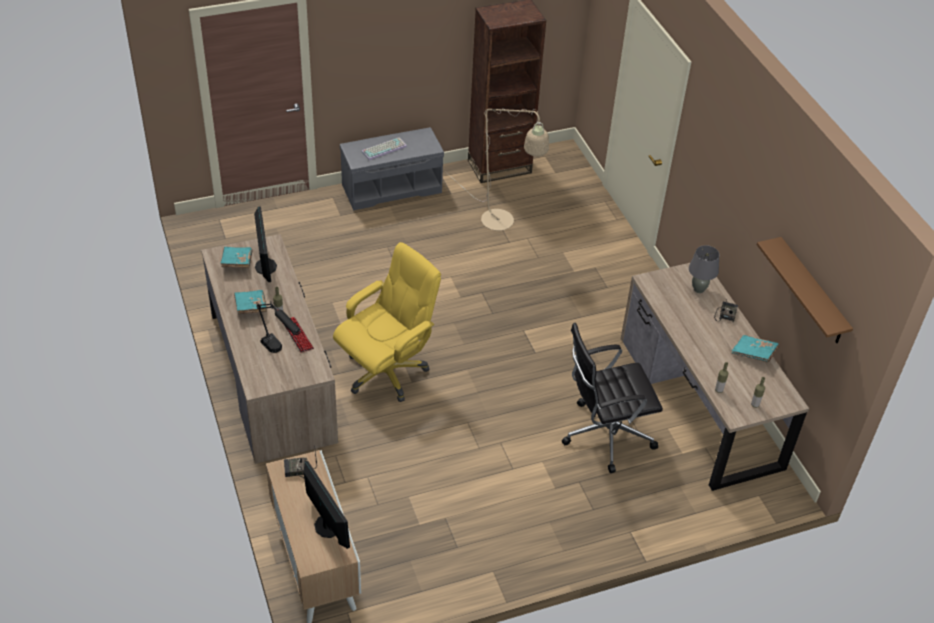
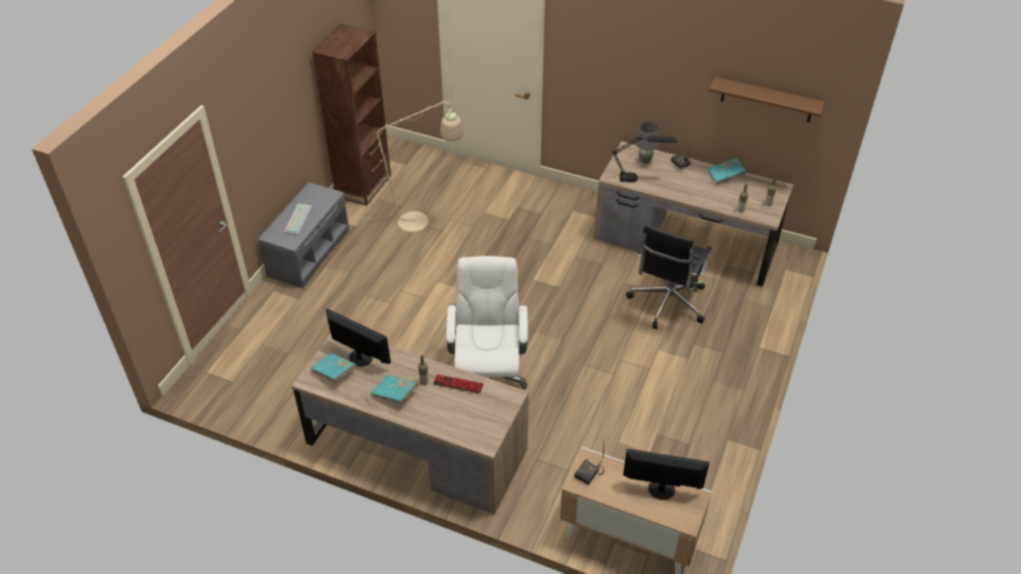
camera: 45 degrees left, 0 degrees up
black table lamp [256,301,301,353] -> black table lamp moved to [612,135,678,182]
yellow office chair [333,242,441,402] -> white office chair [446,256,528,389]

